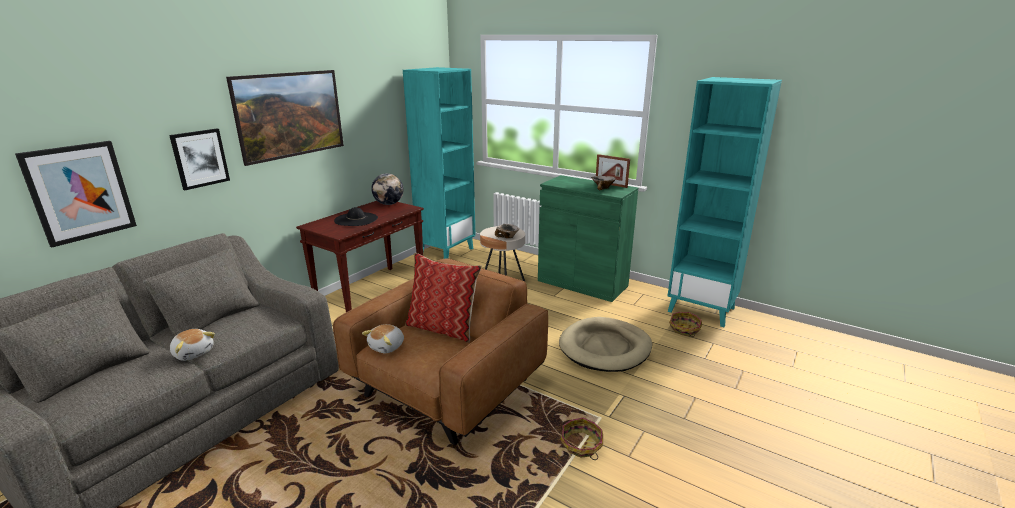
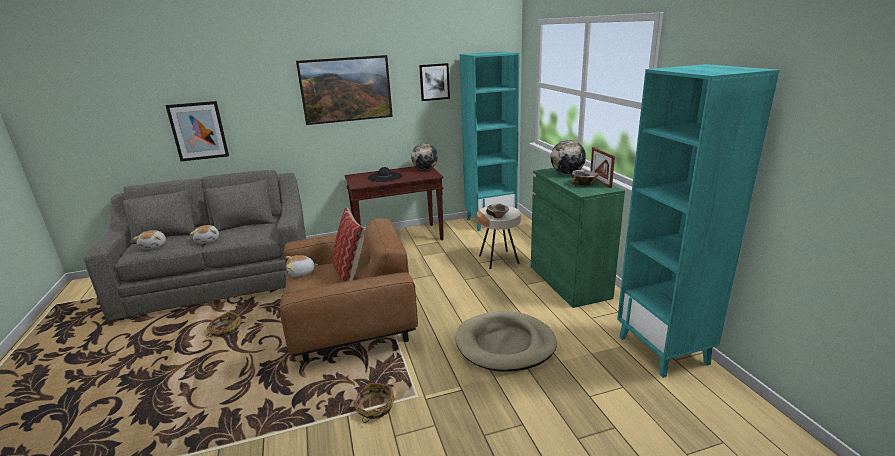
camera: 40 degrees right, 0 degrees up
picture [169,129,230,190] -> picture moved to [419,63,450,101]
basket [669,312,702,337] -> basket moved to [206,312,242,338]
none -> plush toy [132,230,166,249]
none -> globe [551,140,586,175]

